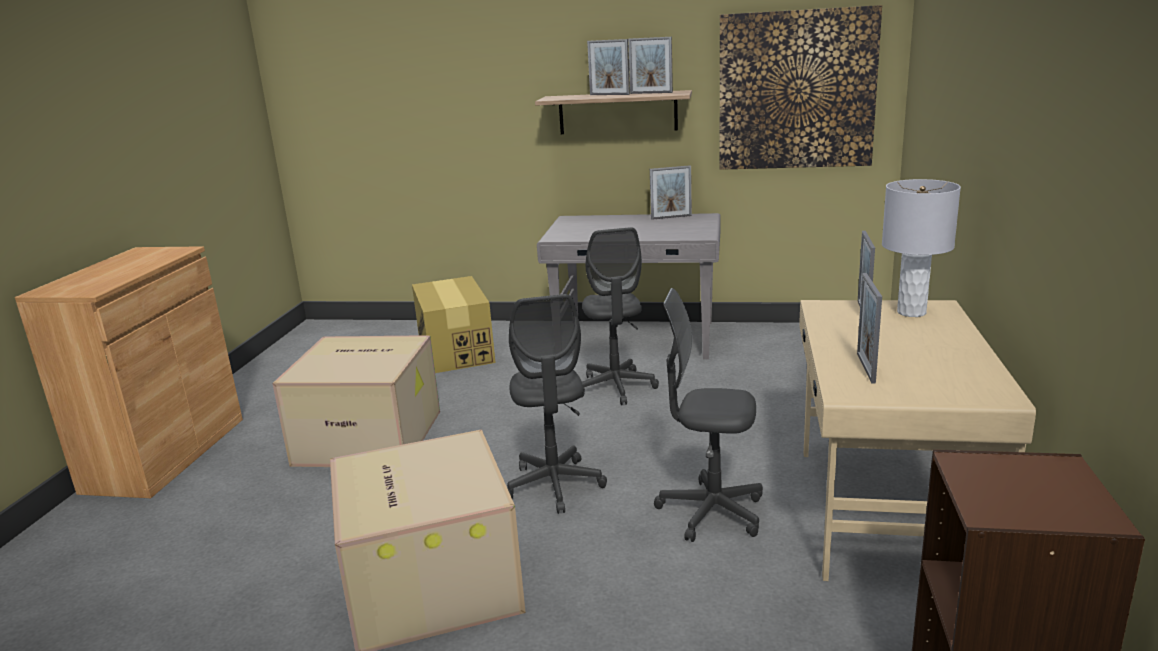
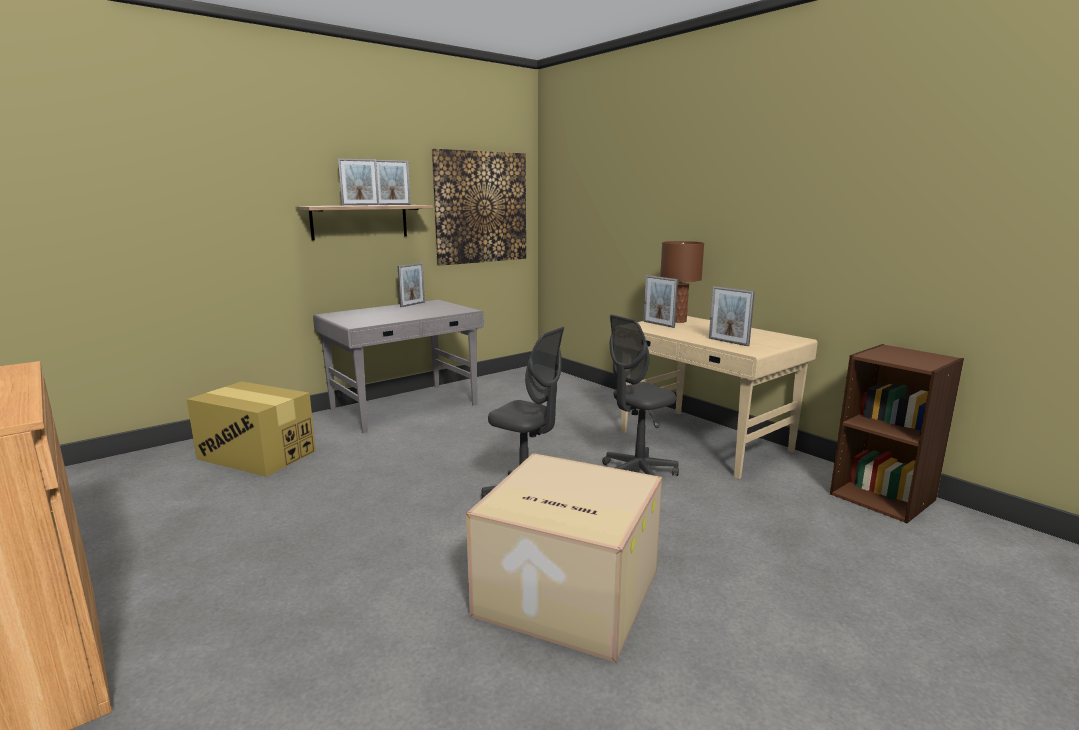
camera: 50 degrees left, 5 degrees down
cardboard box [272,335,440,467] -> none
grey office chair [580,227,659,405] -> none
grey table lamp [882,179,961,317] -> brown table lamp [660,241,704,323]

